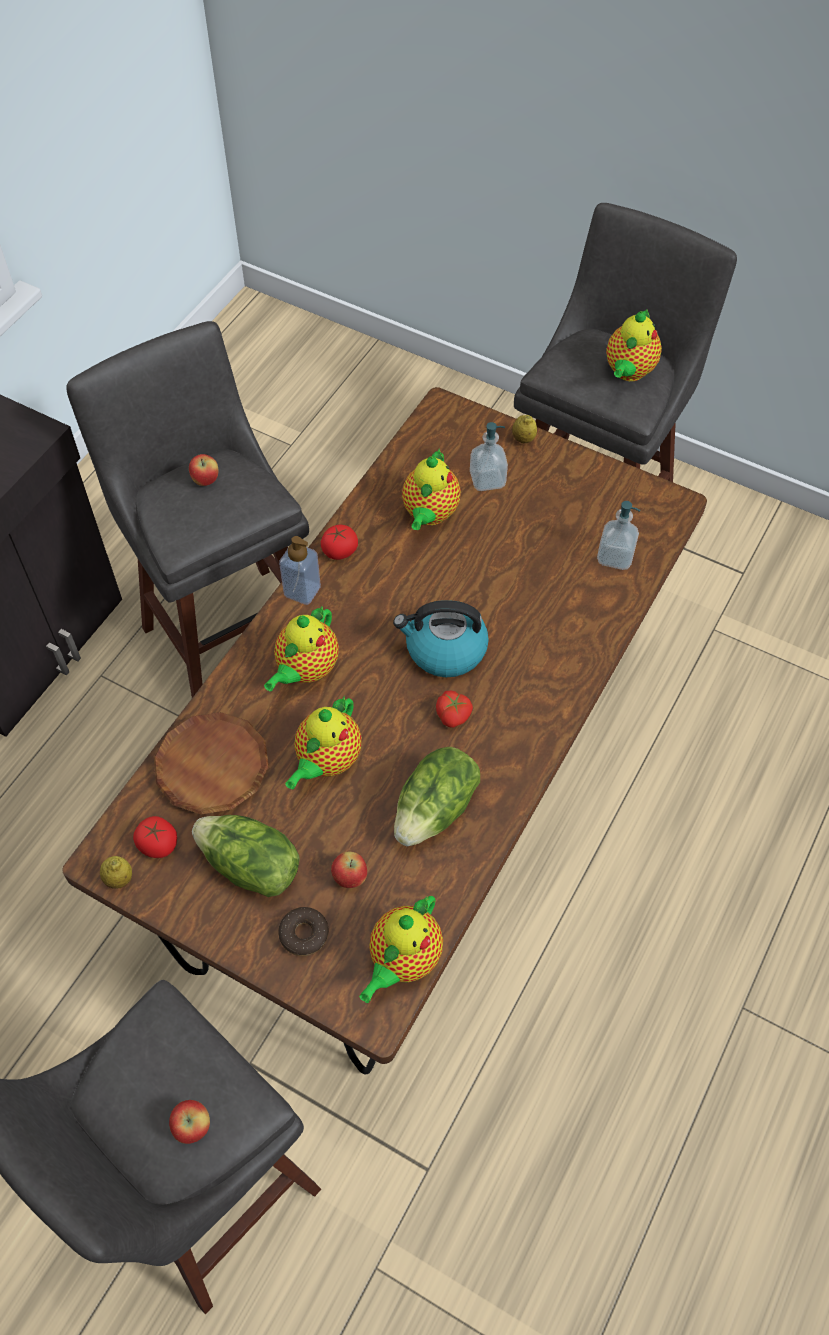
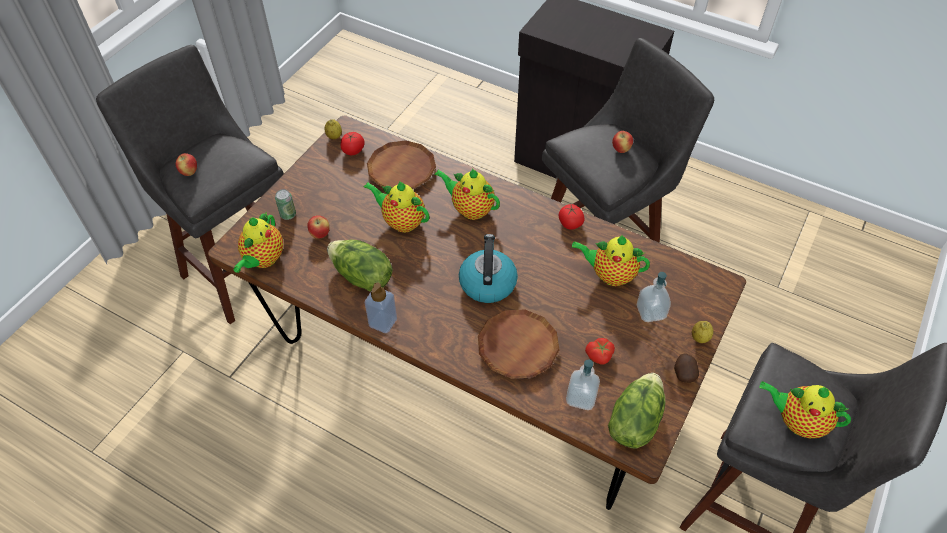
camera: 90 degrees right, 5 degrees down
lettuce [192,815,300,897] -> lettuce moved to [608,373,665,449]
donut [278,907,329,956] -> can [275,189,296,220]
soap dispenser [279,536,321,605] -> soap dispenser moved to [365,283,397,333]
teapot [359,896,443,1003] -> teapot turned 105 degrees counterclockwise [233,212,283,273]
tomato [436,691,473,728] -> tomato moved to [585,338,615,364]
none -> brown plate [478,310,559,379]
none -> potato [674,353,699,383]

